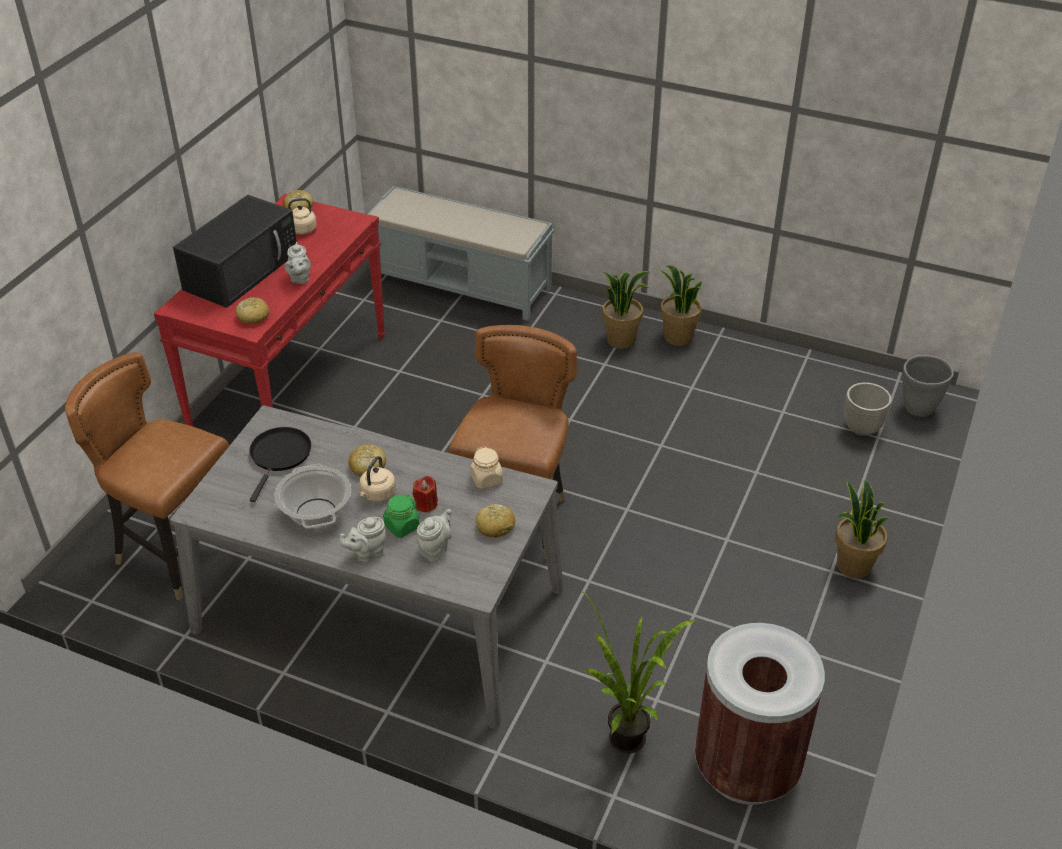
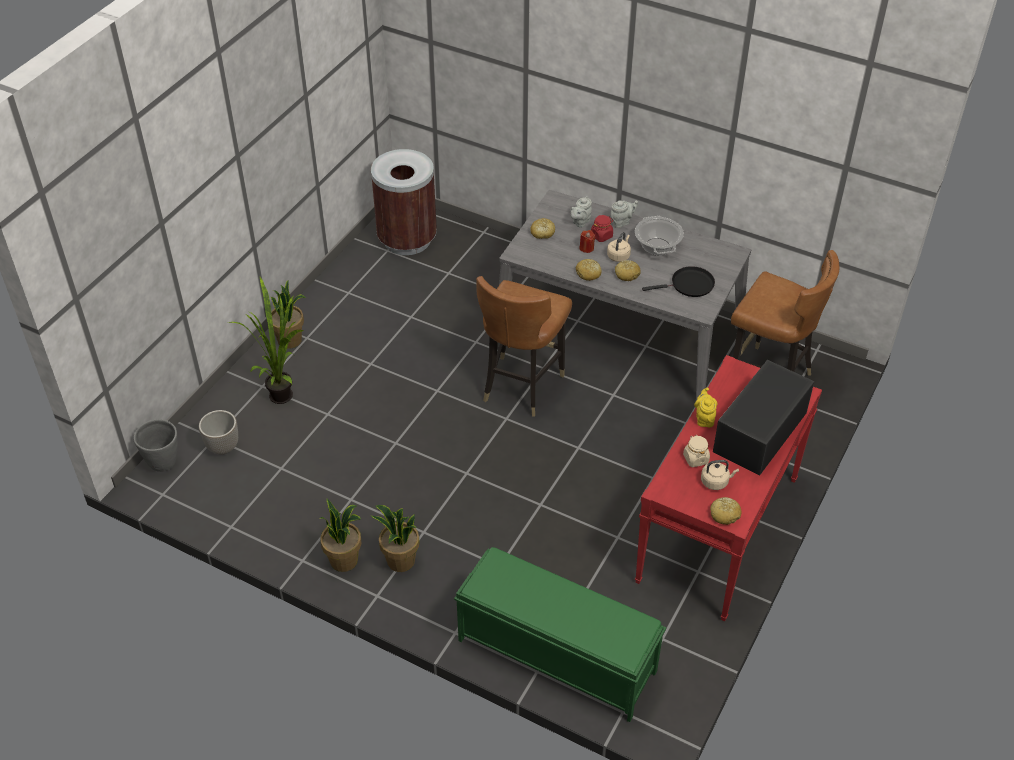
camera: 175 degrees left, 5 degrees up
bread [235,297,270,324] -> bread moved to [575,259,602,281]
black frying pan [249,427,311,502] -> black frying pan turned 120 degrees counterclockwise [642,266,715,297]
grey teapot [284,242,311,284] -> yellow teapot [694,387,718,427]
grey bench [367,186,554,321] -> green bench [454,547,666,722]
green jar [383,495,420,538] -> red jar [591,215,613,242]
beige jar [470,446,503,489] -> beige jar moved to [683,435,710,467]
potted plant [578,589,695,753] -> potted plant moved to [228,277,303,404]

